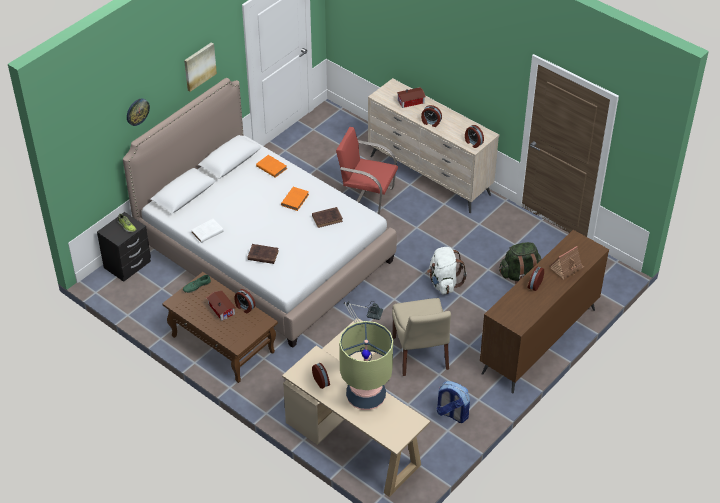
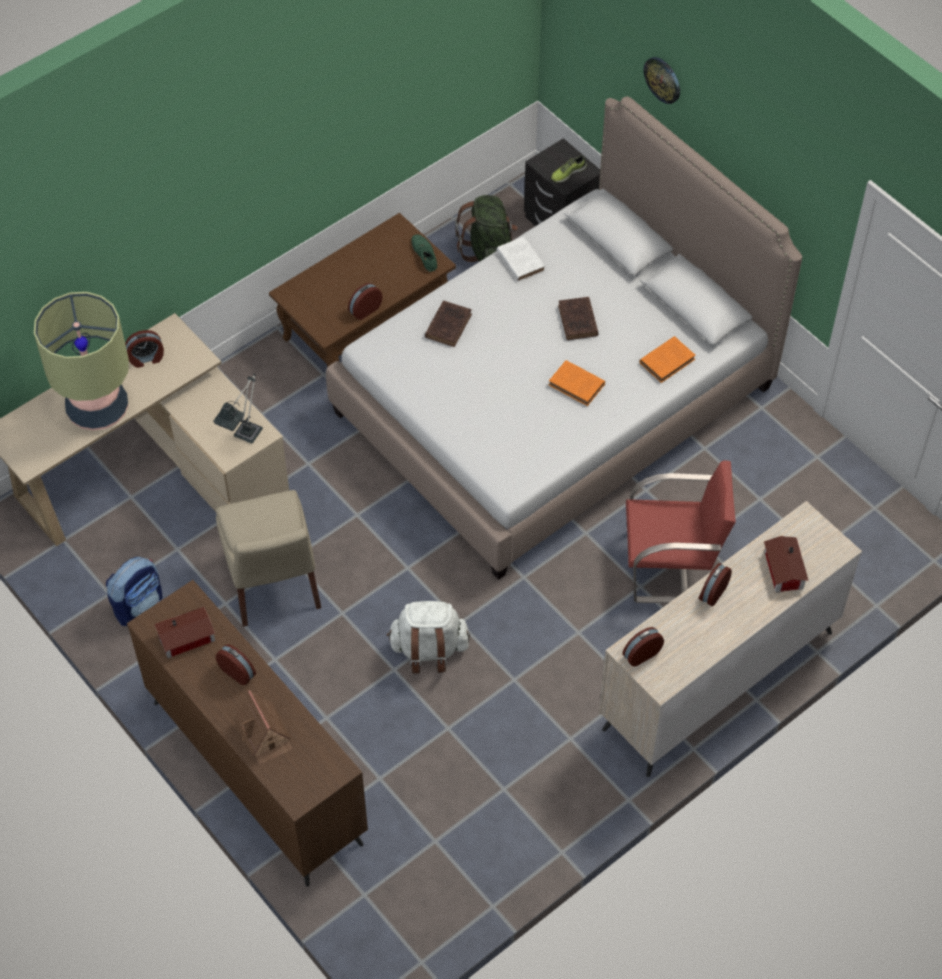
camera: 100 degrees right, 10 degrees up
picture [184,42,217,92] -> none
toy house [207,291,236,321] -> toy house moved to [154,607,215,658]
brown book [312,207,343,228] -> brown book moved to [558,297,599,340]
red chair [336,127,398,215] -> red chair turned 60 degrees clockwise [626,460,736,603]
beige chair [392,298,451,376] -> beige chair turned 105 degrees counterclockwise [216,490,321,627]
green backpack [499,242,542,284] -> green backpack moved to [455,195,518,262]

